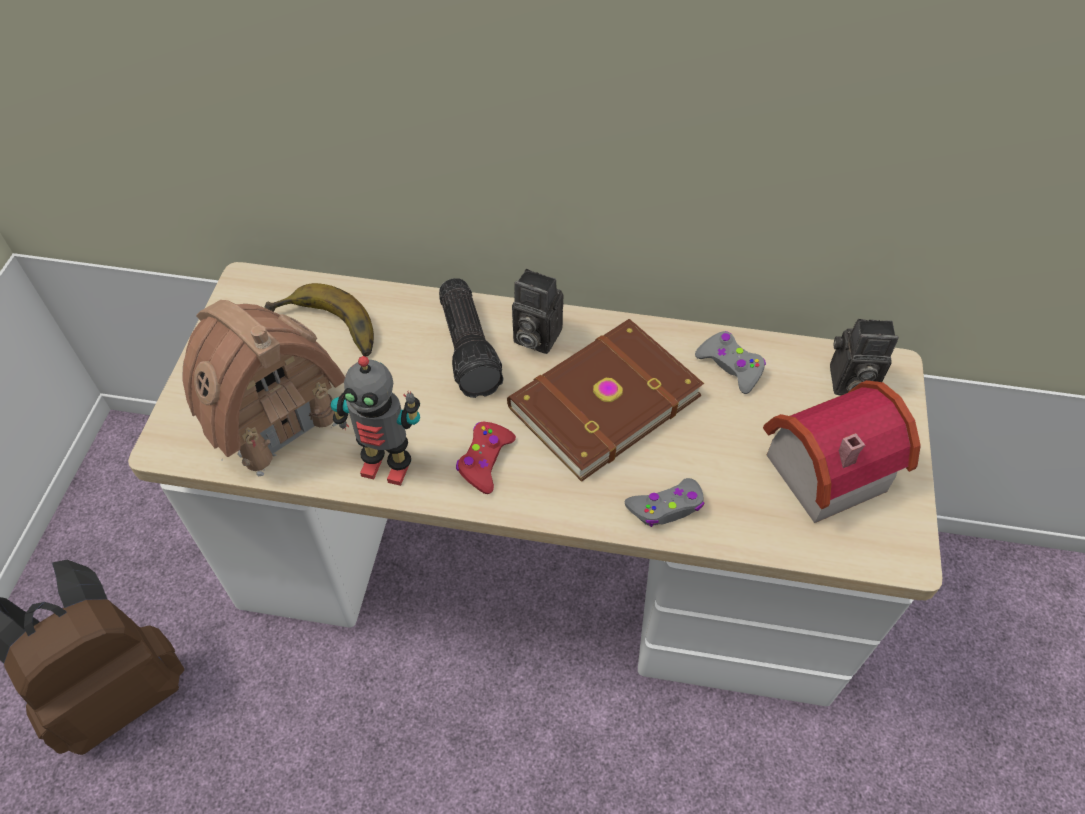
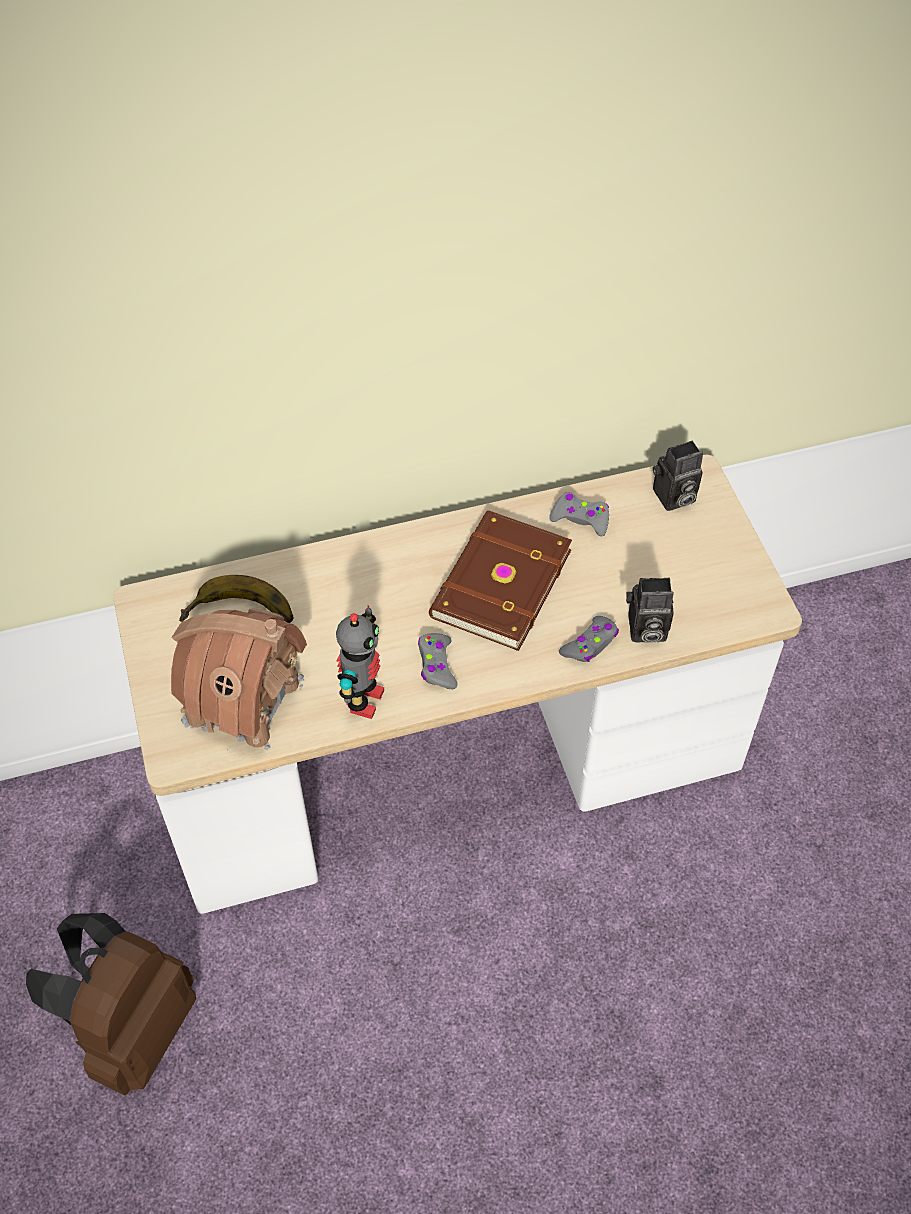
camera: 25 degrees left, 0 degrees up
toy robot [331,356,420,486] -> toy robot turned 60 degrees counterclockwise [336,606,384,719]
flashlight [439,278,504,398] -> none
red game controller [456,422,516,494] -> grey game controller [418,633,458,689]
camera [512,269,564,354] -> camera moved to [626,578,674,643]
toy house [763,380,921,523] -> none

